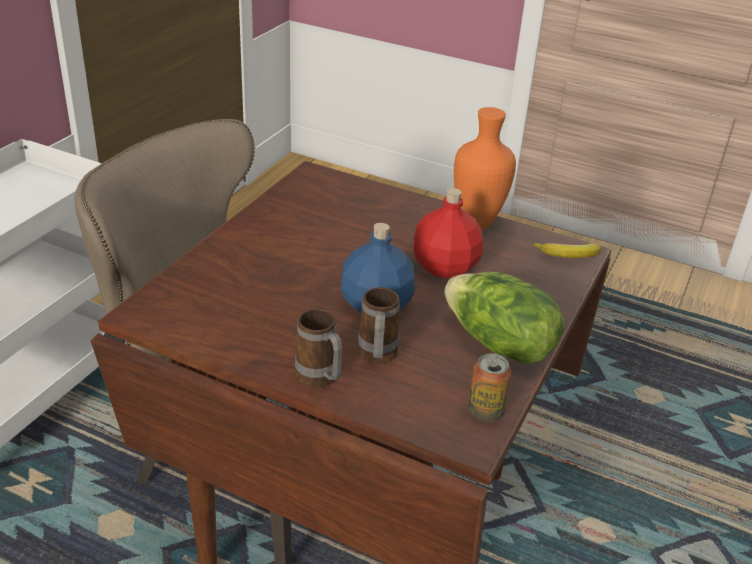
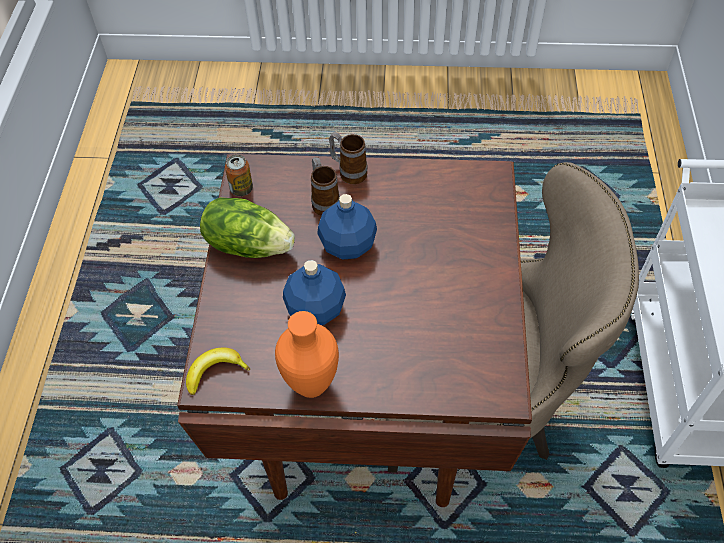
camera: 160 degrees right, 20 degrees up
red bottle [414,188,483,278] -> blue bottle [283,260,346,325]

